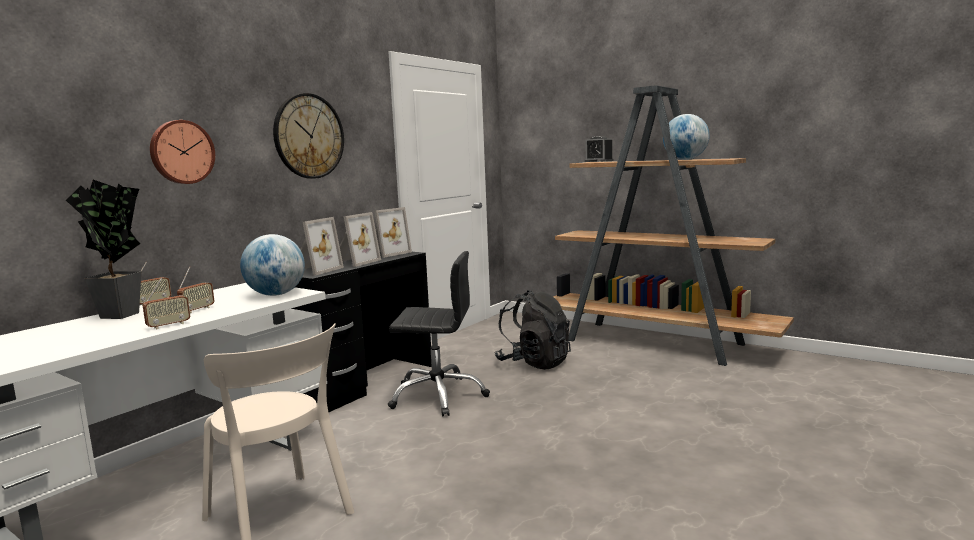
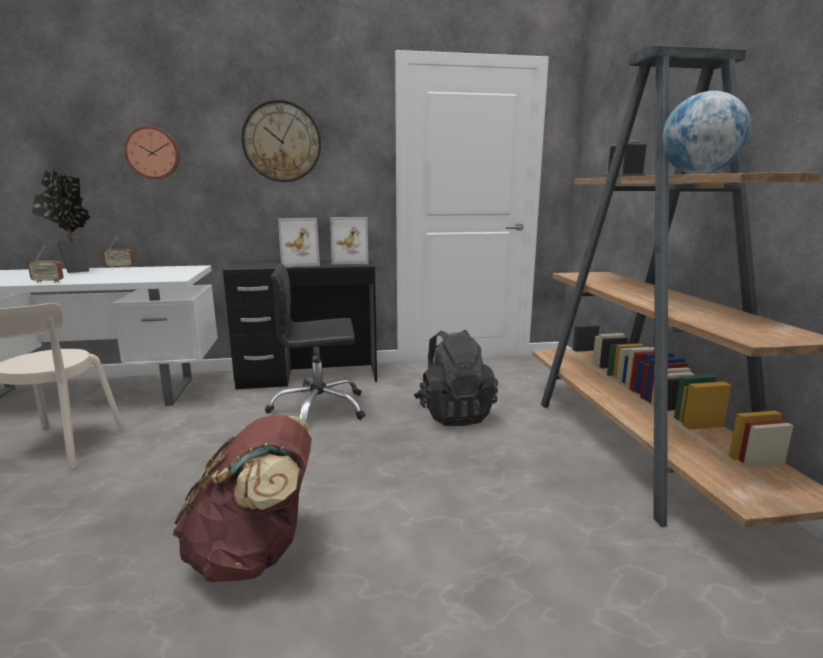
camera: 45 degrees right, 5 degrees up
radio [177,266,214,313] -> none
globe [240,234,305,296] -> none
picture frame [300,217,344,276] -> none
black office chair [388,251,490,417] -> black office chair turned 120 degrees clockwise [265,264,366,423]
none -> brown backpack [172,414,312,582]

